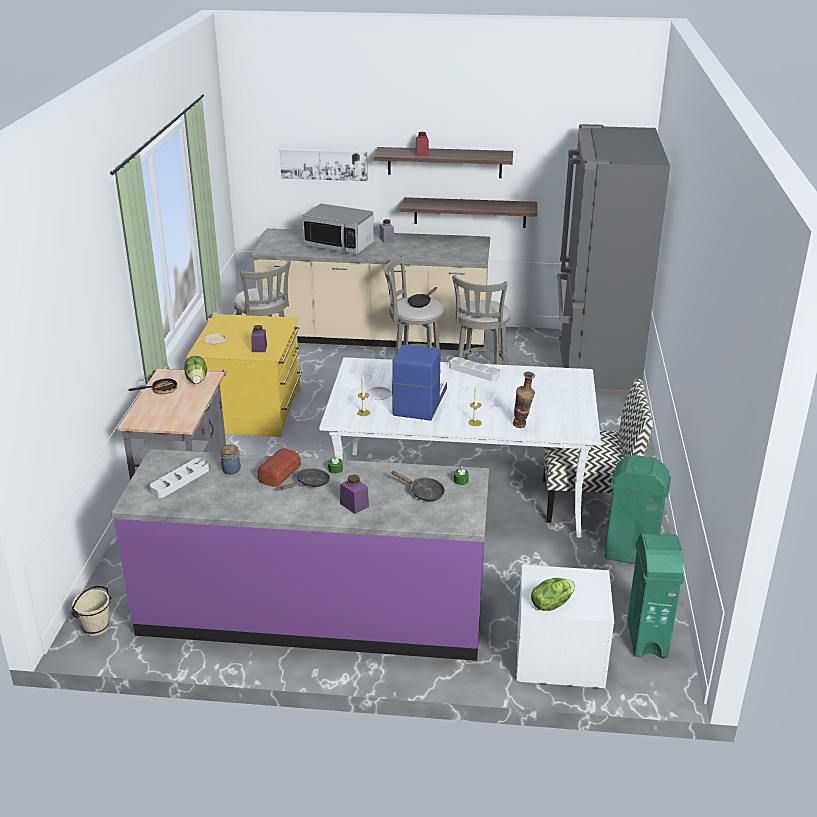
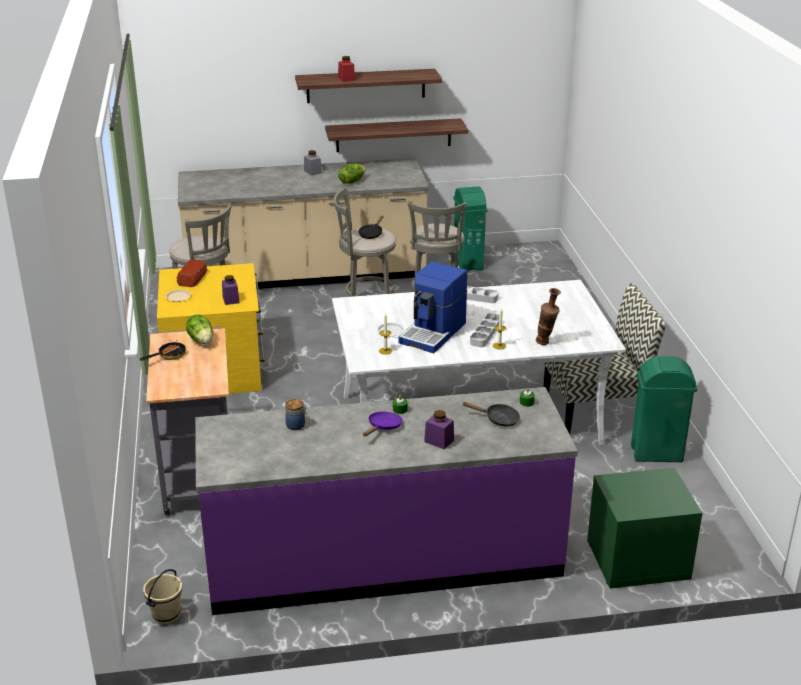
camera: 15 degrees left, 0 degrees up
grey tray [150,458,209,498] -> grey tray moved to [470,313,500,347]
bread [258,448,301,487] -> bread moved to [177,259,207,287]
picture [280,149,368,181] -> none
black frying pan [280,468,330,490] -> purple frying pan [363,412,403,436]
microwave [303,203,374,255] -> none
coffee machine [392,345,447,421] -> coffee machine turned 150 degrees counterclockwise [398,261,467,353]
white nightstand [516,565,614,688] -> green nightstand [587,468,703,589]
lettuce [531,578,575,611] -> lettuce moved to [338,163,365,184]
grey fridge [557,124,670,395] -> none
green trash can [627,534,684,658] -> green trash can moved to [454,186,487,272]

